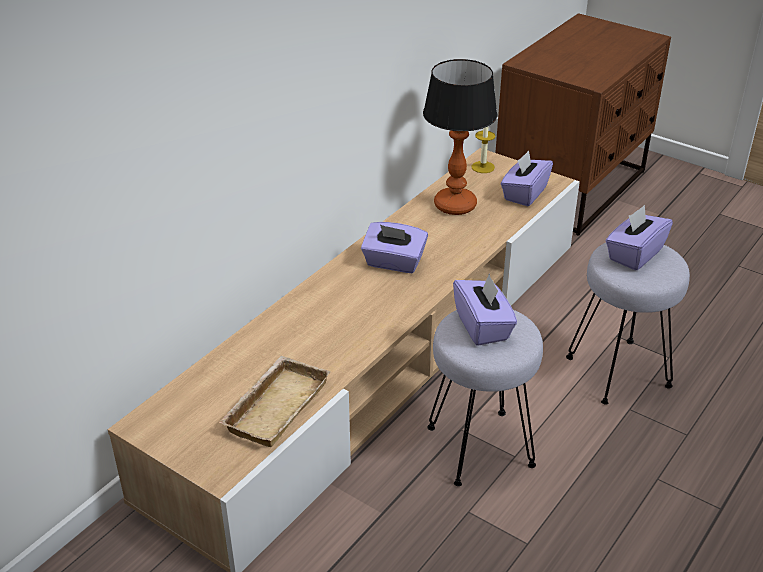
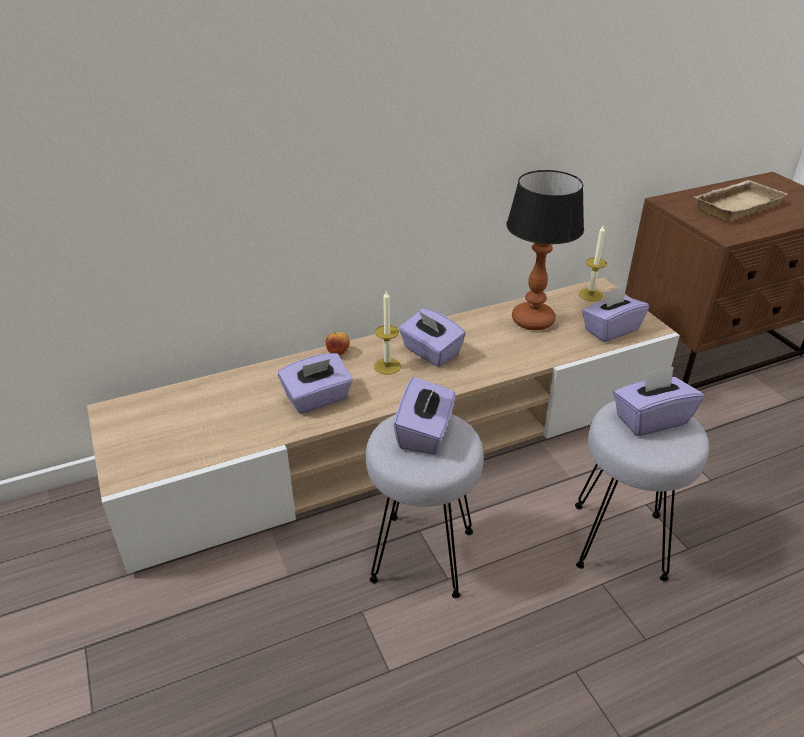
camera: 30 degrees right, 0 degrees up
beige tray [218,356,330,447] -> beige tray moved to [695,180,787,221]
none -> purple tissue box [278,353,353,414]
none -> apple [326,332,350,355]
none -> candle [374,290,401,375]

